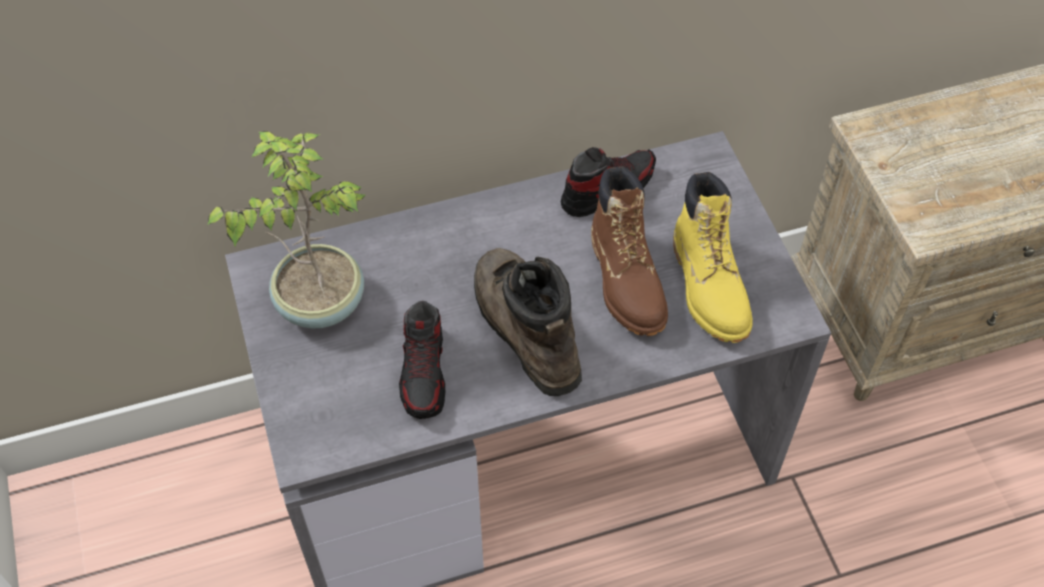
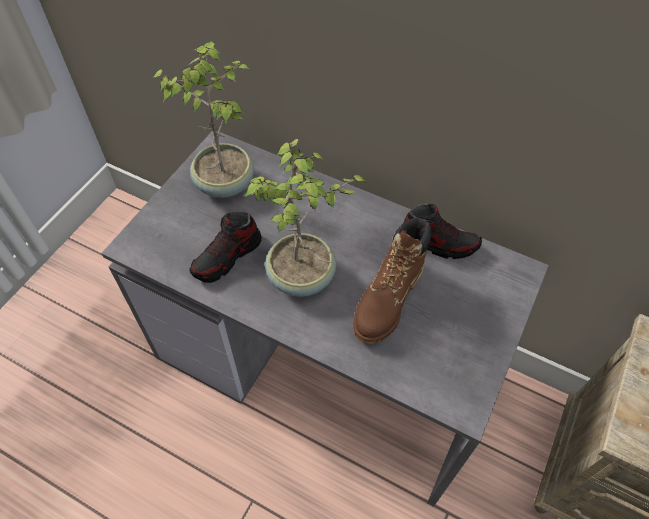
camera: 45 degrees right, 0 degrees up
brown boot [474,248,582,396] -> potted plant [244,139,367,297]
yellow boot [673,172,752,343] -> none

